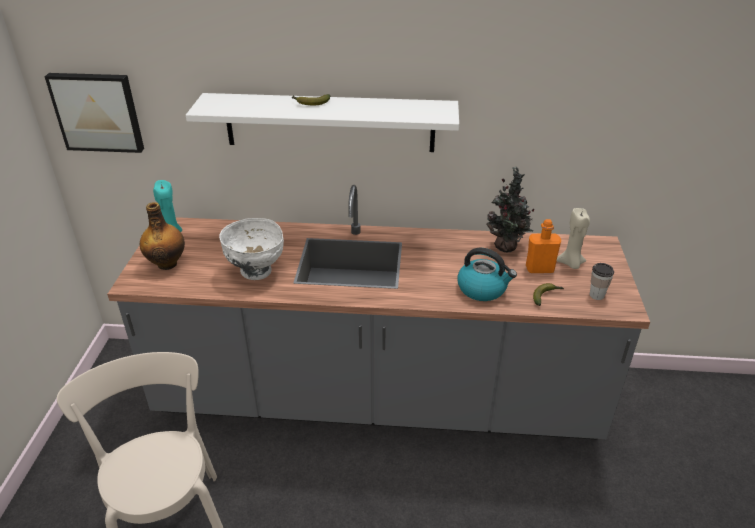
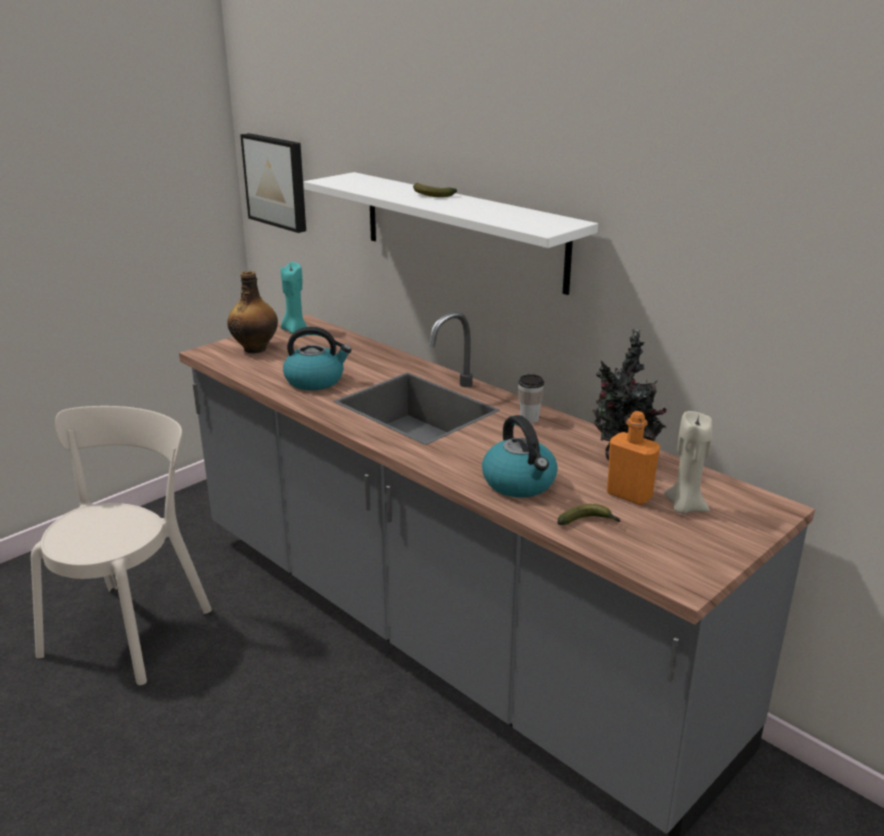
camera: 40 degrees right, 10 degrees down
white bowl [219,218,284,280] -> kettle [283,327,352,390]
cup [590,263,614,300] -> cup moved to [518,374,544,423]

